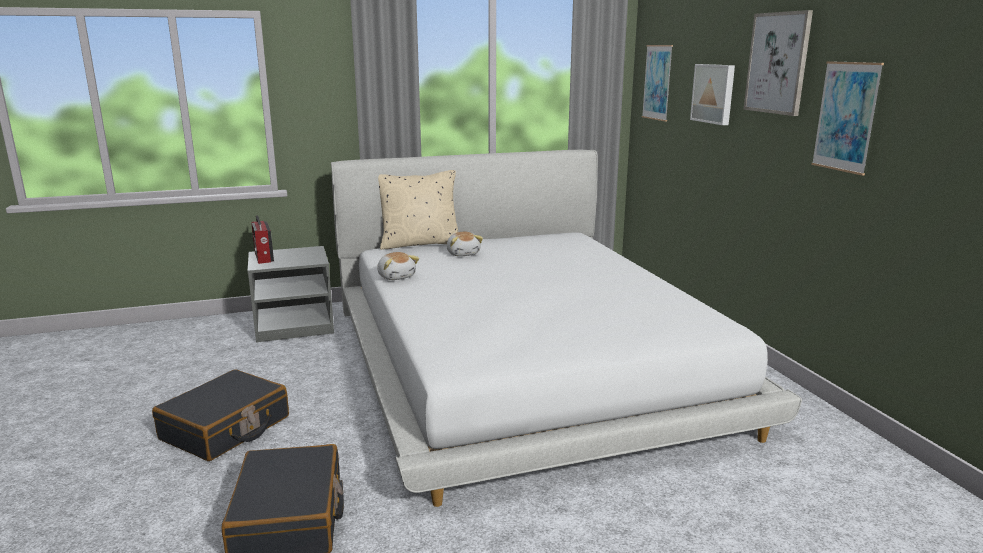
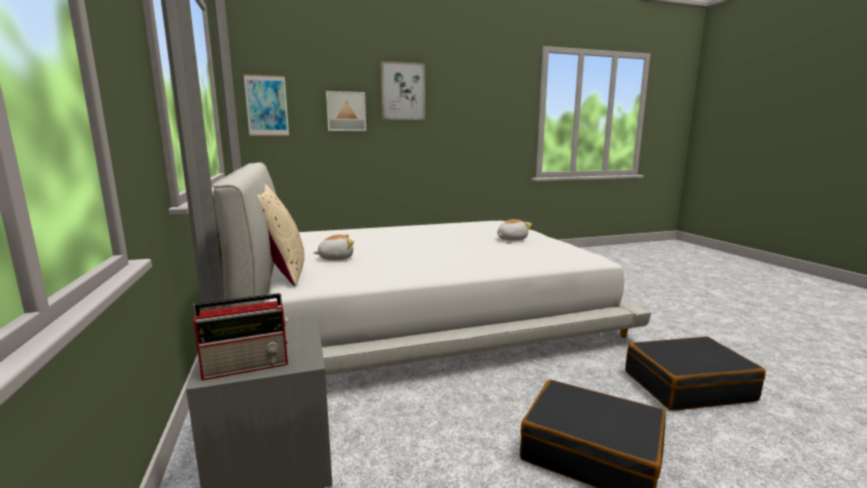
camera: 90 degrees left, 5 degrees down
plush toy [377,252,419,280] -> plush toy moved to [497,219,532,241]
picture [811,61,884,176] -> none

